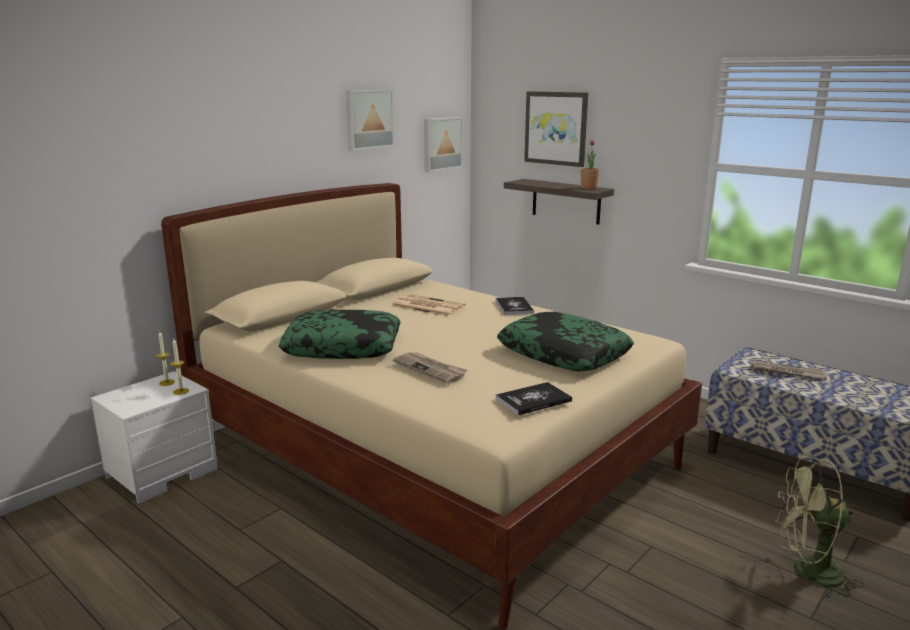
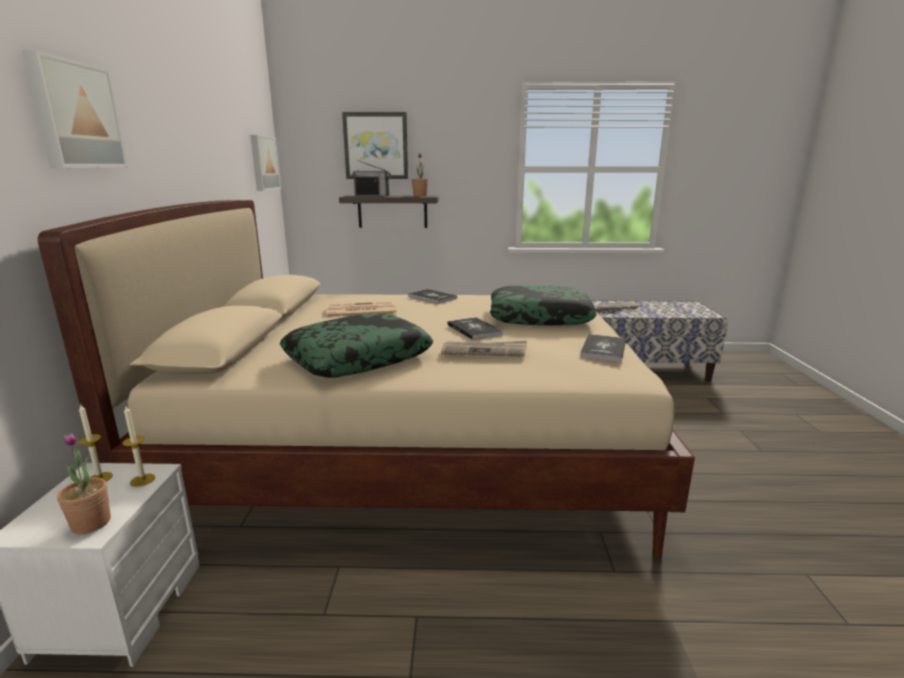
camera: 40 degrees left, 0 degrees up
picture [346,90,395,151] -> picture moved to [22,50,128,168]
green fan [775,456,863,599] -> none
none -> potted plant [57,433,111,534]
none -> radio [352,160,391,196]
none -> book [447,317,503,340]

